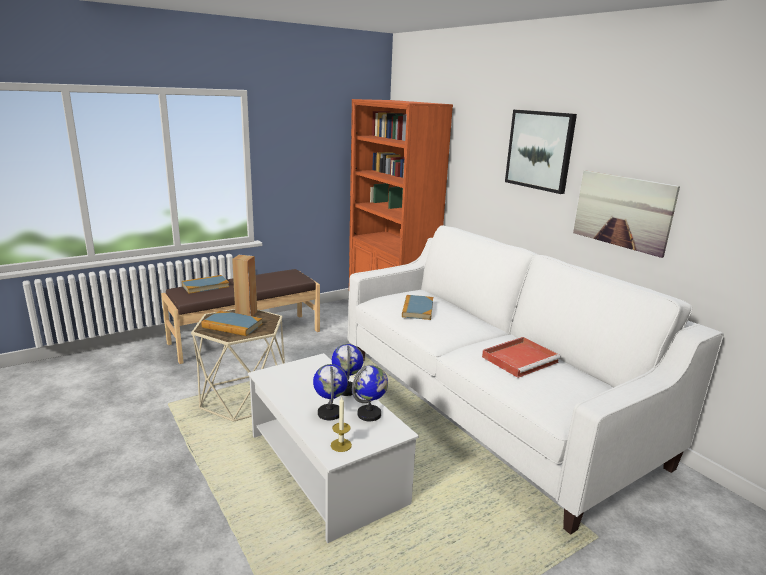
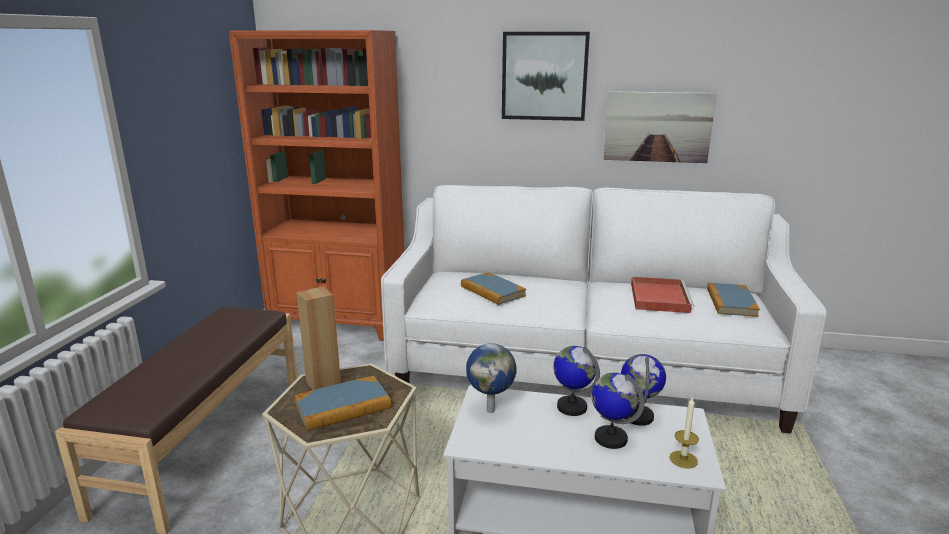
camera: 45 degrees left, 0 degrees up
book [182,275,229,294] -> book moved to [707,283,760,317]
none -> globe [466,343,517,413]

